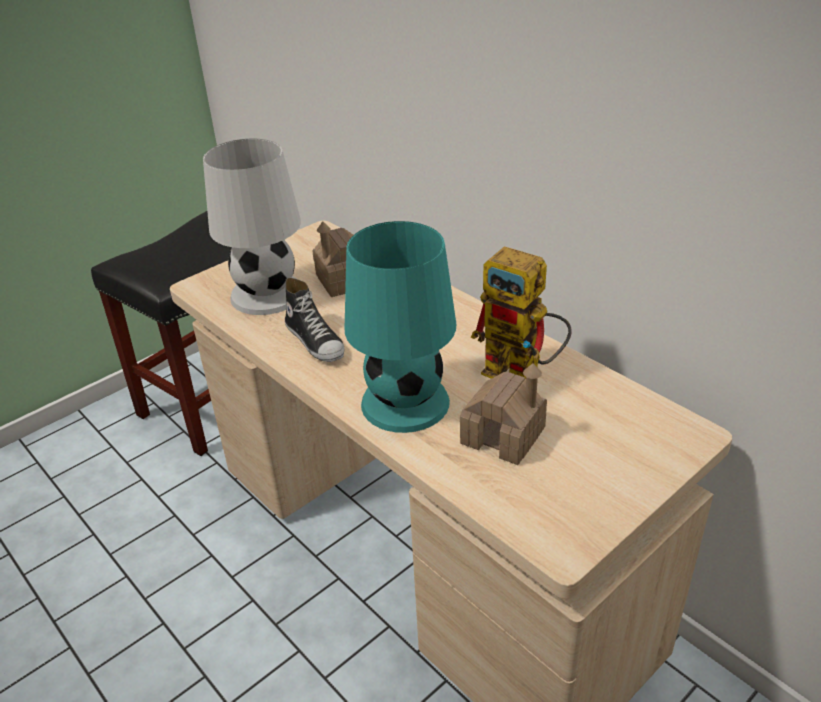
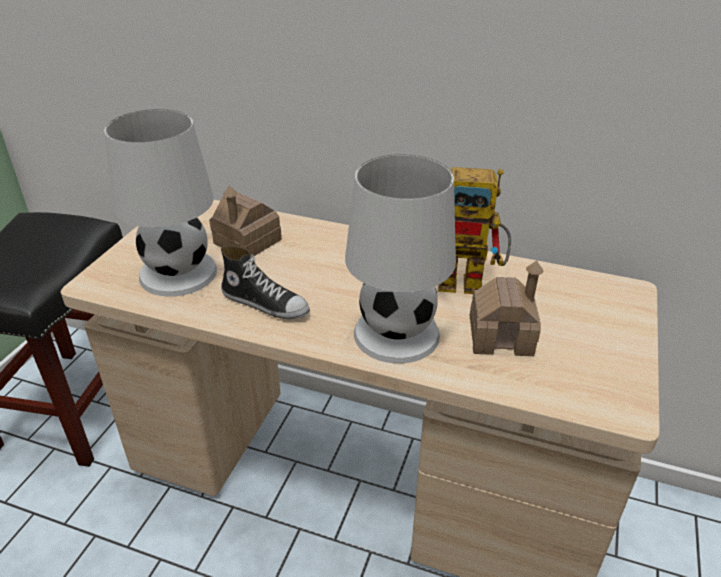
camera: 30 degrees left, 0 degrees up
turquoise table lamp [345,221,456,433] -> white table lamp [345,154,456,364]

